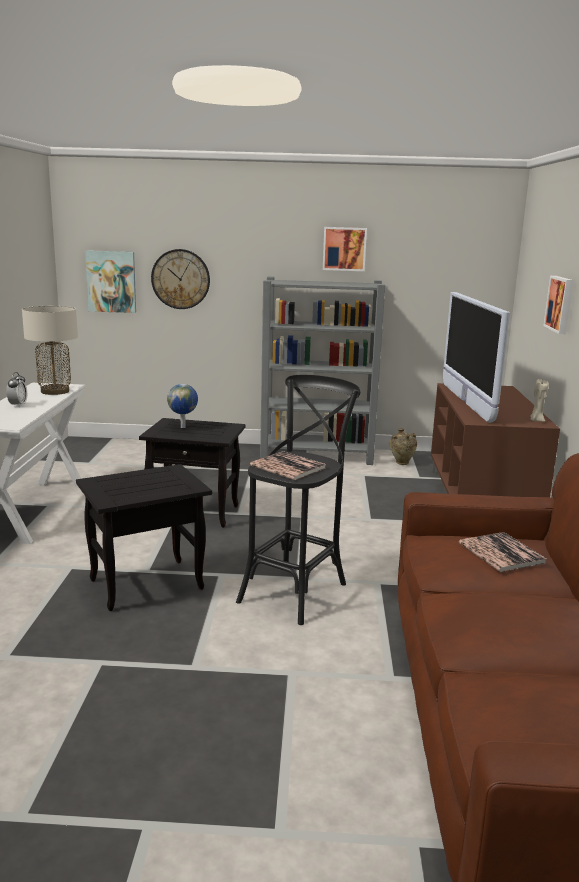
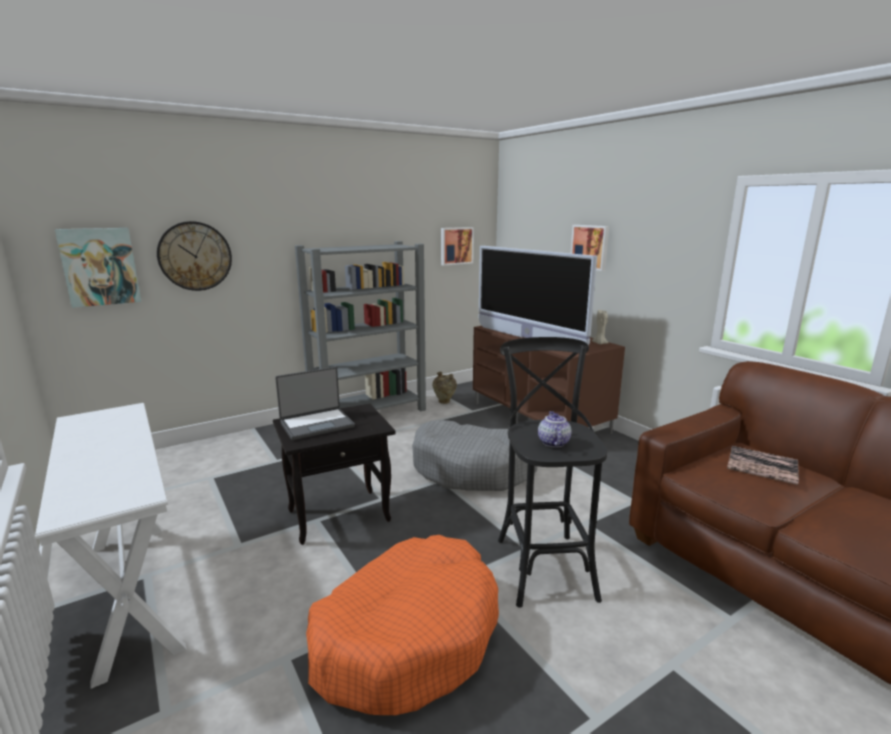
camera: 35 degrees left, 0 degrees up
alarm clock [6,372,27,407] -> none
table lamp [22,306,78,395] -> none
black side table [76,464,212,611] -> orange dog bed [306,535,499,715]
globe [167,384,198,428] -> laptop [275,367,355,440]
book [250,451,326,480] -> teapot [538,411,571,447]
picture [323,227,367,271] -> picture moved to [441,227,474,266]
none -> grey dog bed [412,420,537,491]

